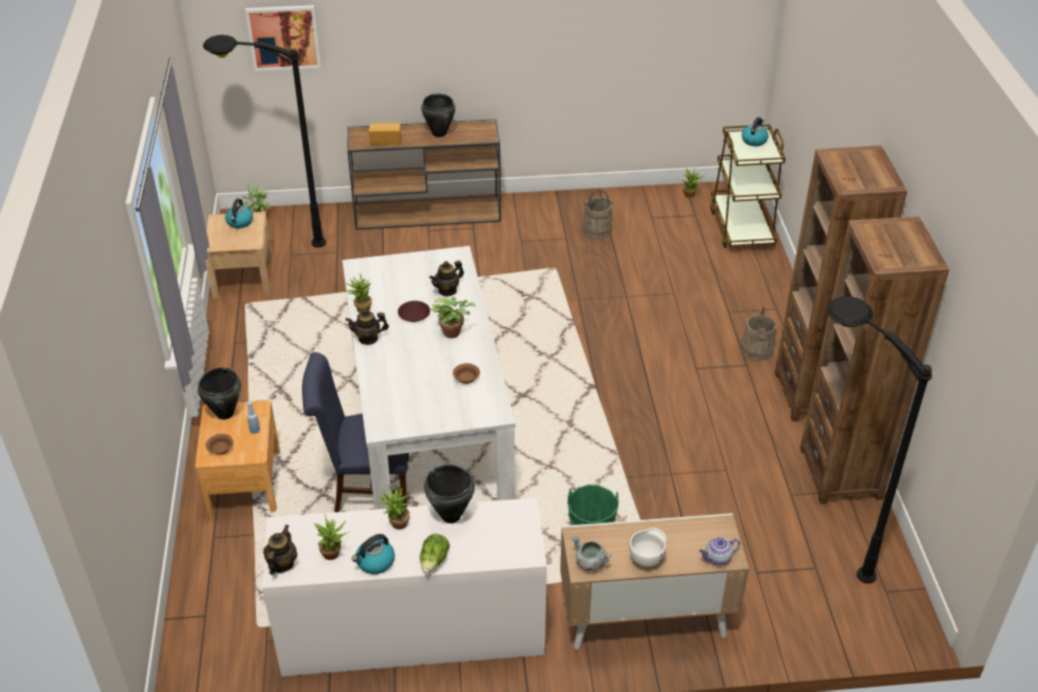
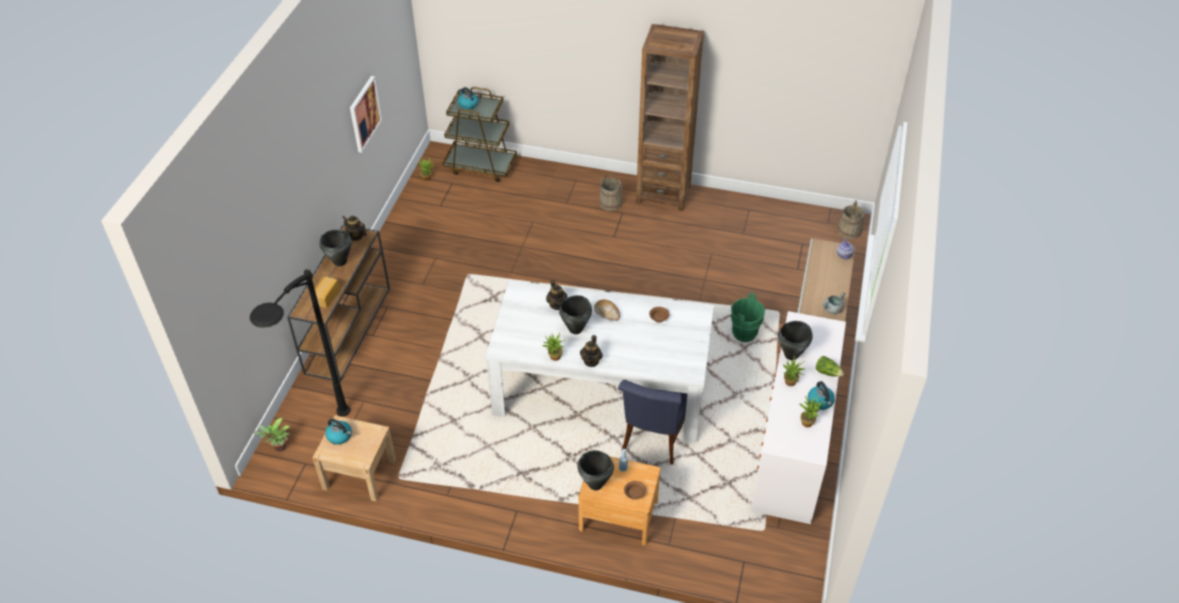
camera: 70 degrees left, 5 degrees up
picture [245,5,321,71] -> picture moved to [350,76,382,152]
teapot [263,525,297,575] -> teapot moved to [343,215,367,241]
brown plate [398,301,430,322] -> black cooking pot [559,295,592,334]
potted plant [431,297,476,338] -> bread [594,300,620,321]
beige bucket [582,189,614,239] -> beige bucket moved to [837,200,864,239]
white bowl [629,528,666,567] -> none
brown bookcase [800,216,949,504] -> none
black floor lamp [827,296,932,584] -> none

